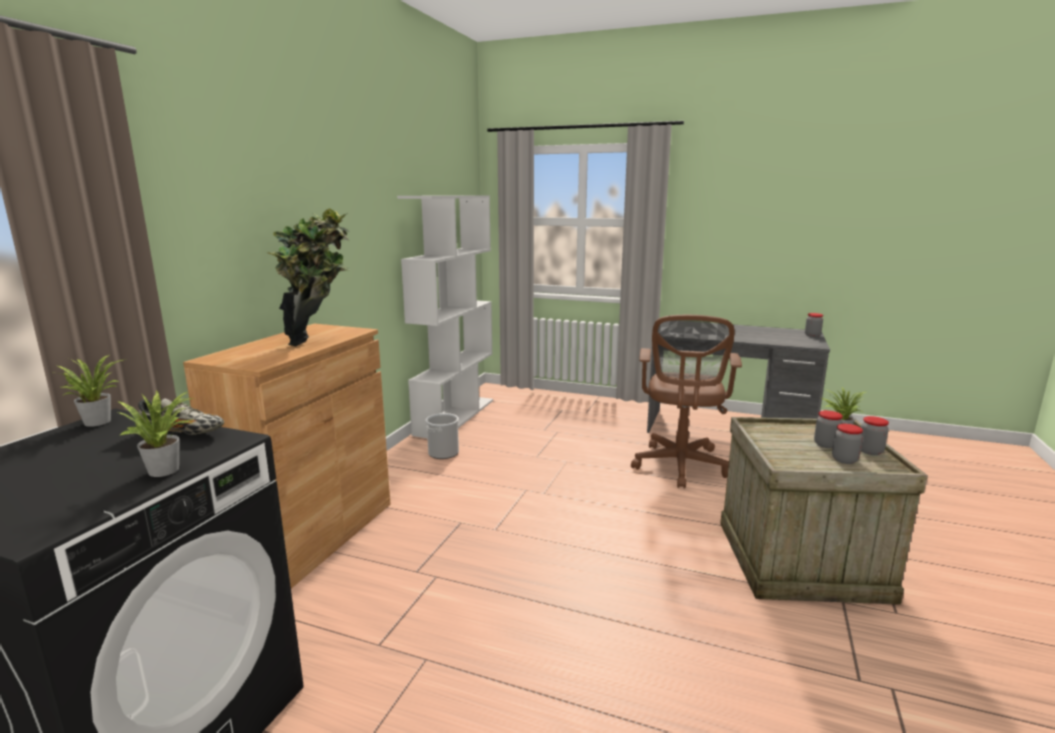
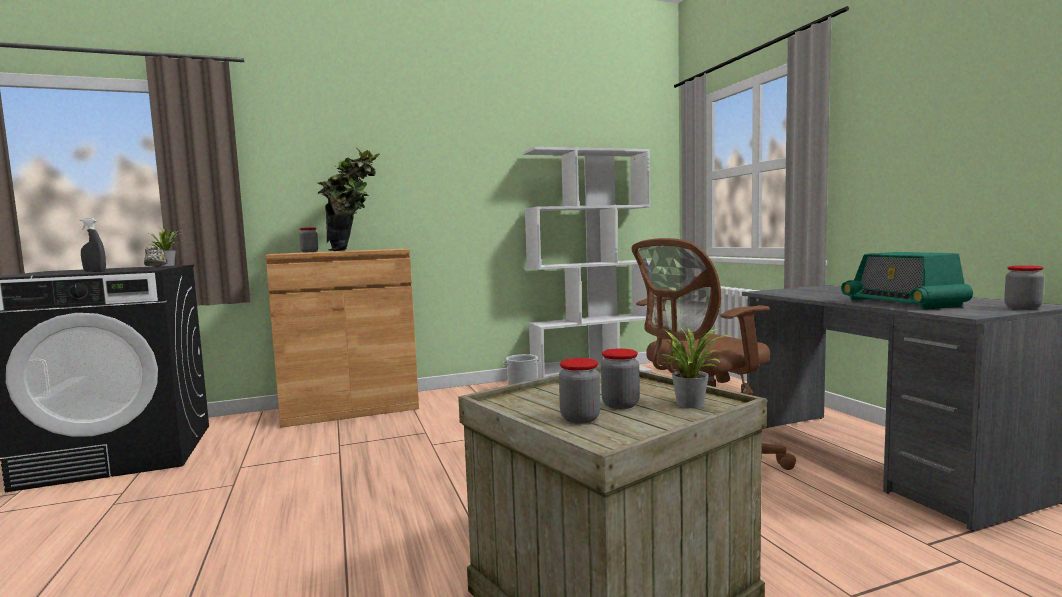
camera: 50 degrees right, 10 degrees down
potted plant [118,389,194,477] -> grey spray bottle [80,218,106,272]
jar [861,416,889,455] -> jar moved to [299,227,318,252]
none -> radio [841,252,973,309]

